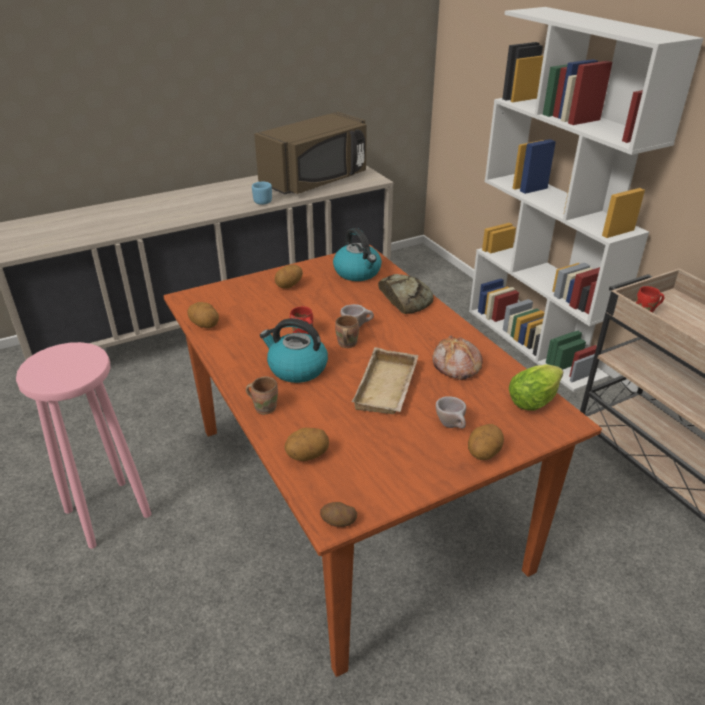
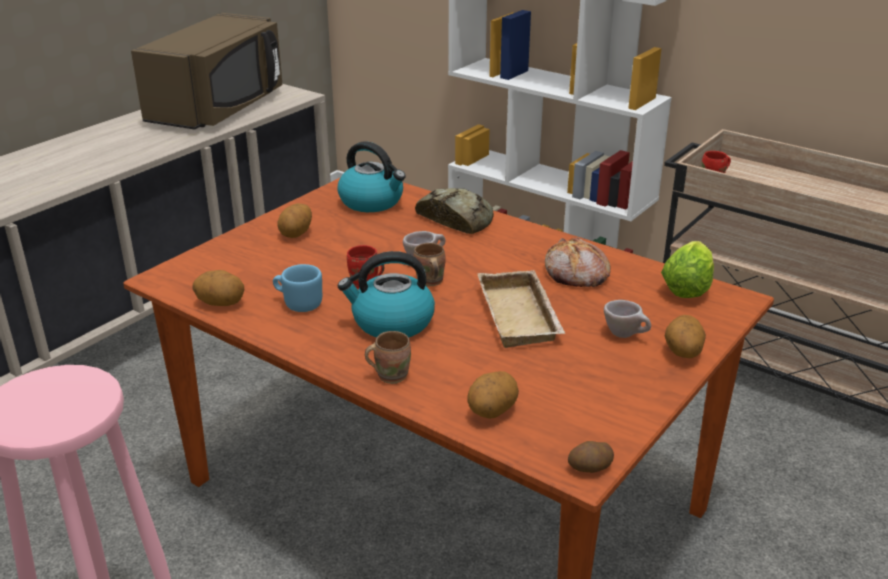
camera: 25 degrees left, 5 degrees down
blue mug [252,182,272,205] -> blue mug moved to [273,264,322,312]

